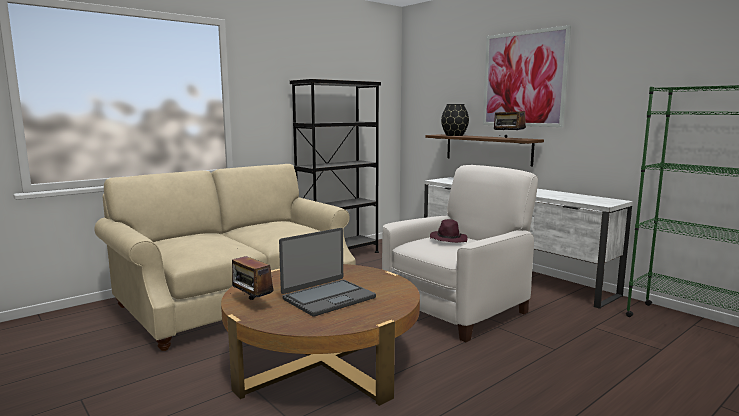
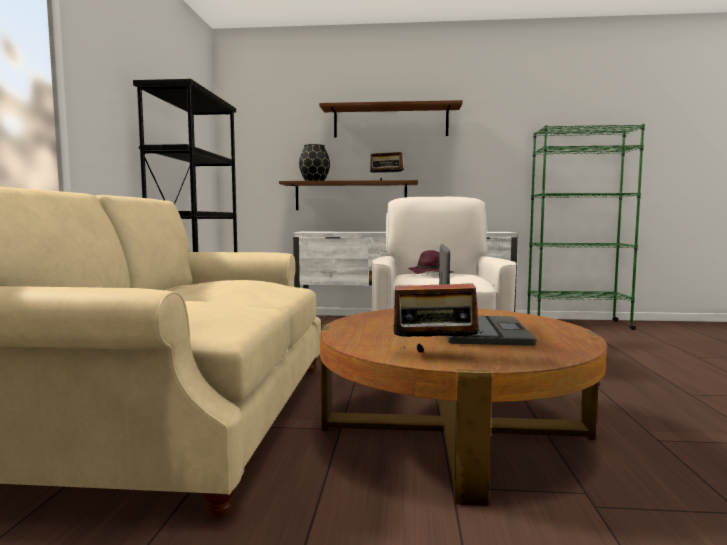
camera: 45 degrees left, 5 degrees down
picture [483,25,571,127] -> brown shelf [319,100,463,138]

